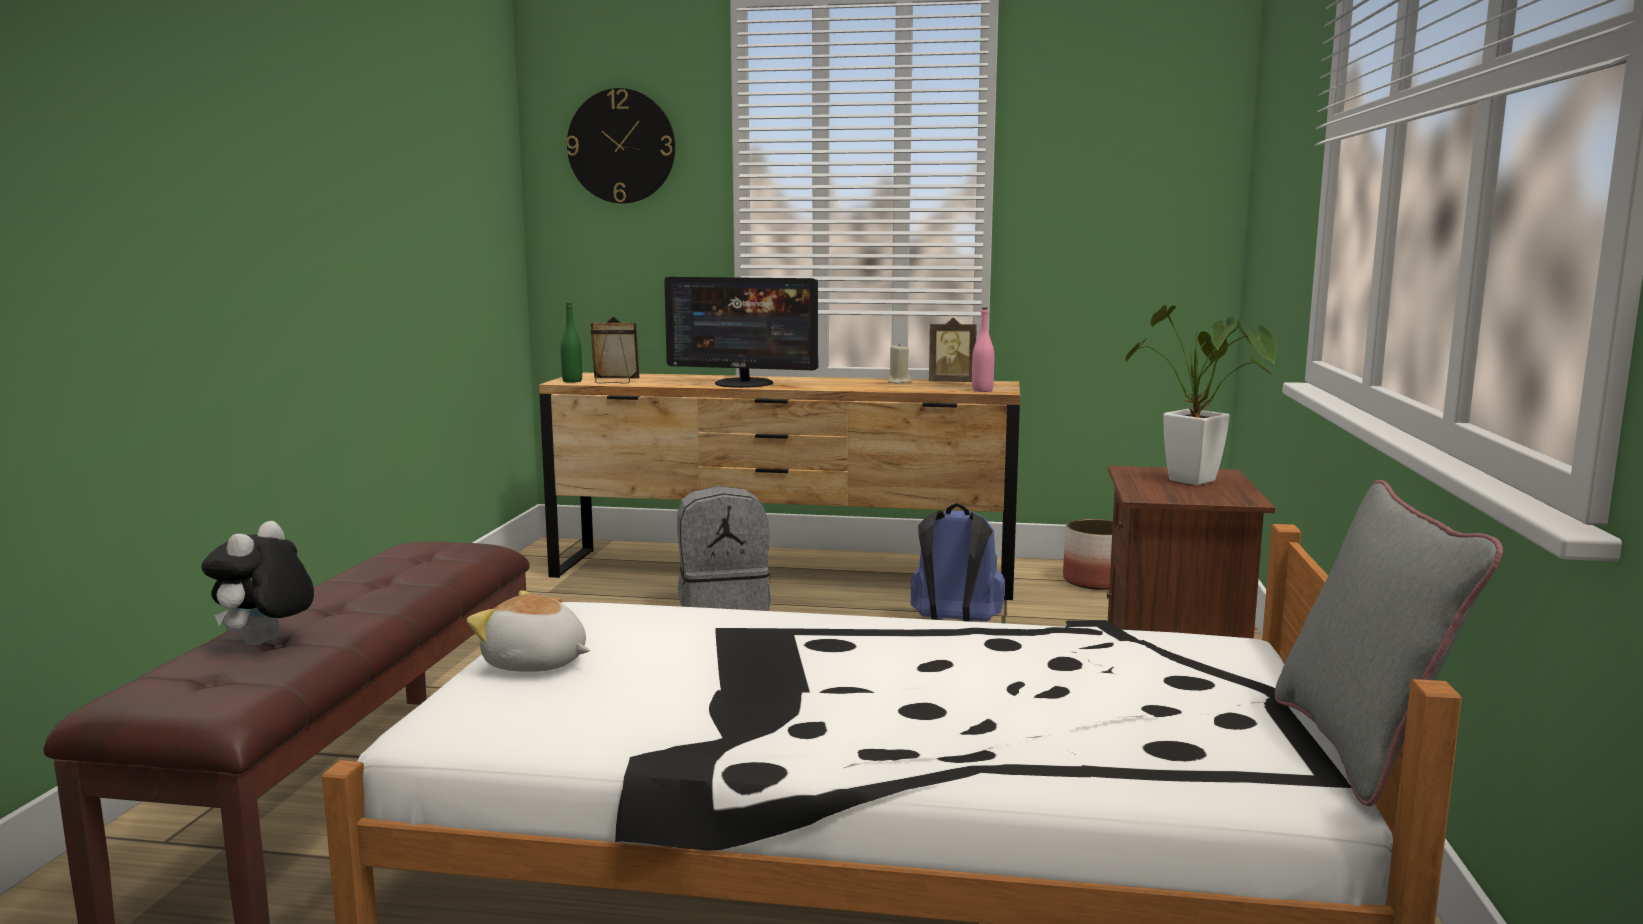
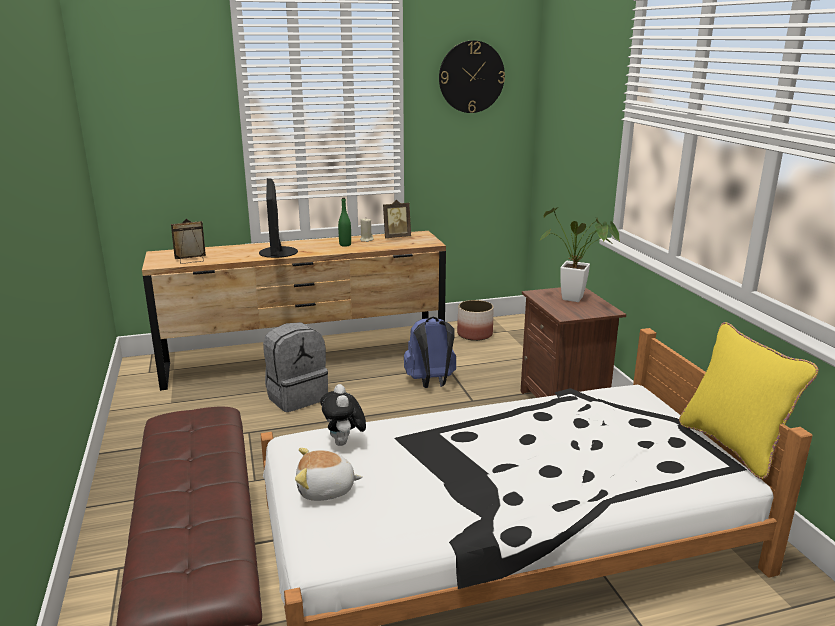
camera: 25 degrees left, 10 degrees up
plush toy [202,521,314,645] -> plush toy moved to [320,384,366,446]
green bottle [561,303,582,383] -> green bottle moved to [338,198,351,247]
wall clock [566,88,675,204] -> wall clock moved to [439,40,505,113]
monitor [664,277,819,388] -> monitor turned 90 degrees clockwise [259,178,298,258]
pink bottle [972,308,994,392] -> none
grey pillow [1275,480,1503,807] -> yellow pillow [679,322,819,479]

